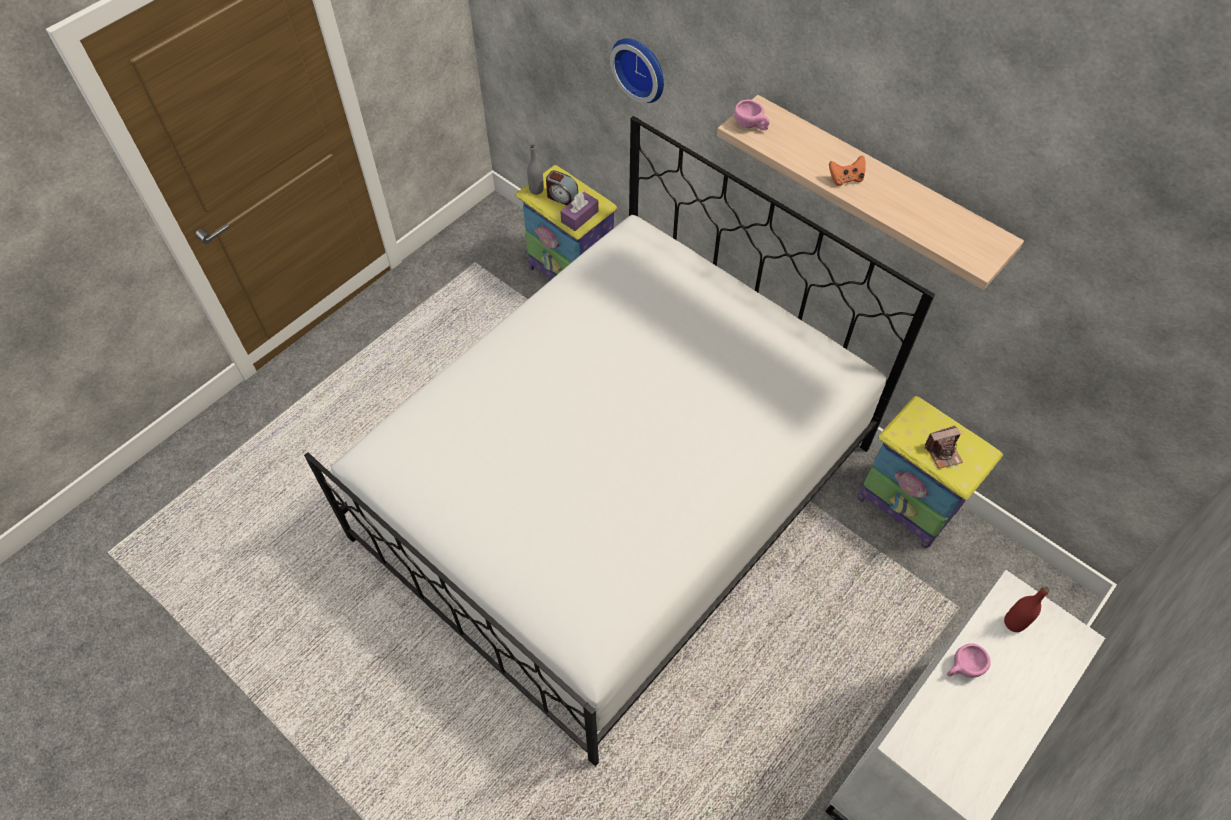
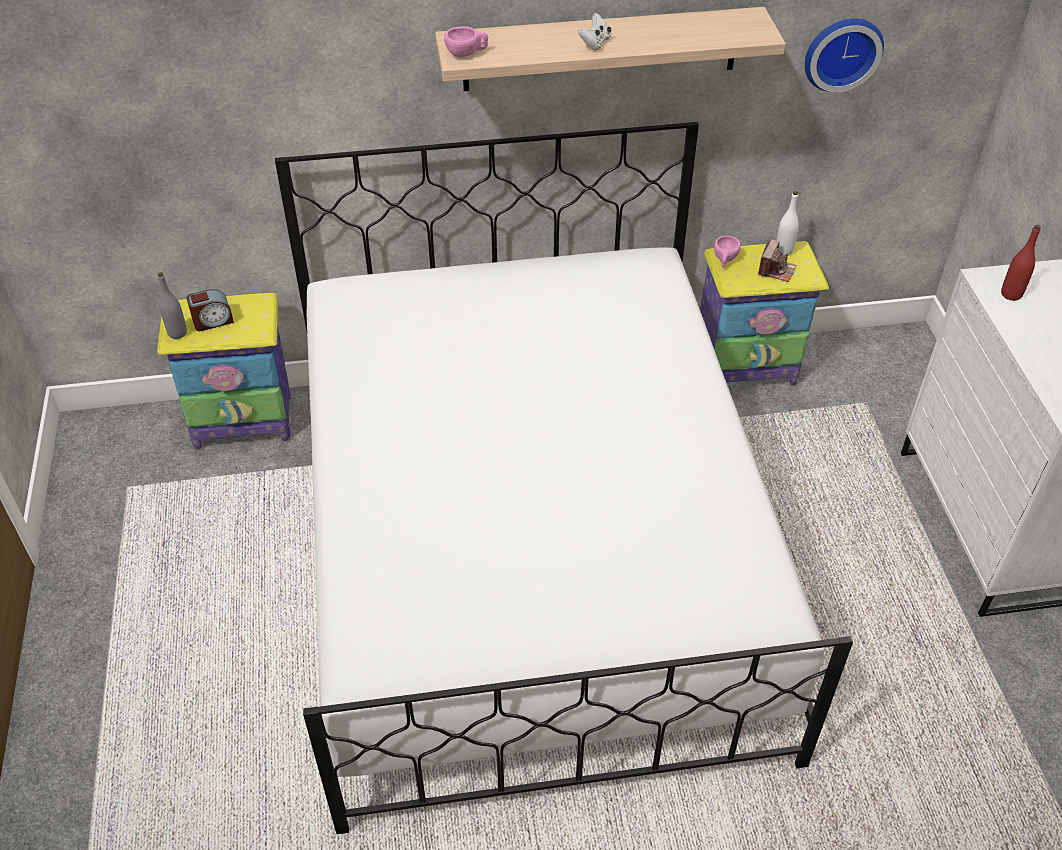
camera: 50 degrees left, 10 degrees down
purple tissue box [560,192,599,231] -> none
wall clock [610,38,664,103] -> wall clock moved to [805,18,884,92]
orange game controller [829,155,866,186] -> white game controller [578,13,612,51]
pink cup [947,643,991,678] -> pink cup moved to [714,236,741,268]
none -> white bottle [776,191,799,256]

